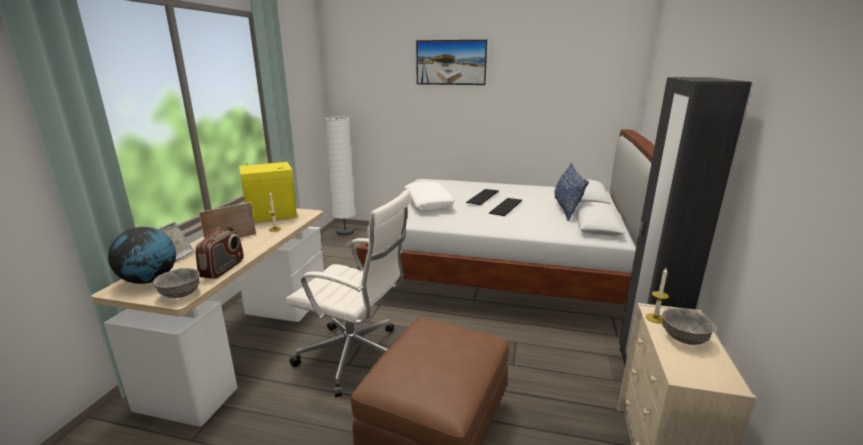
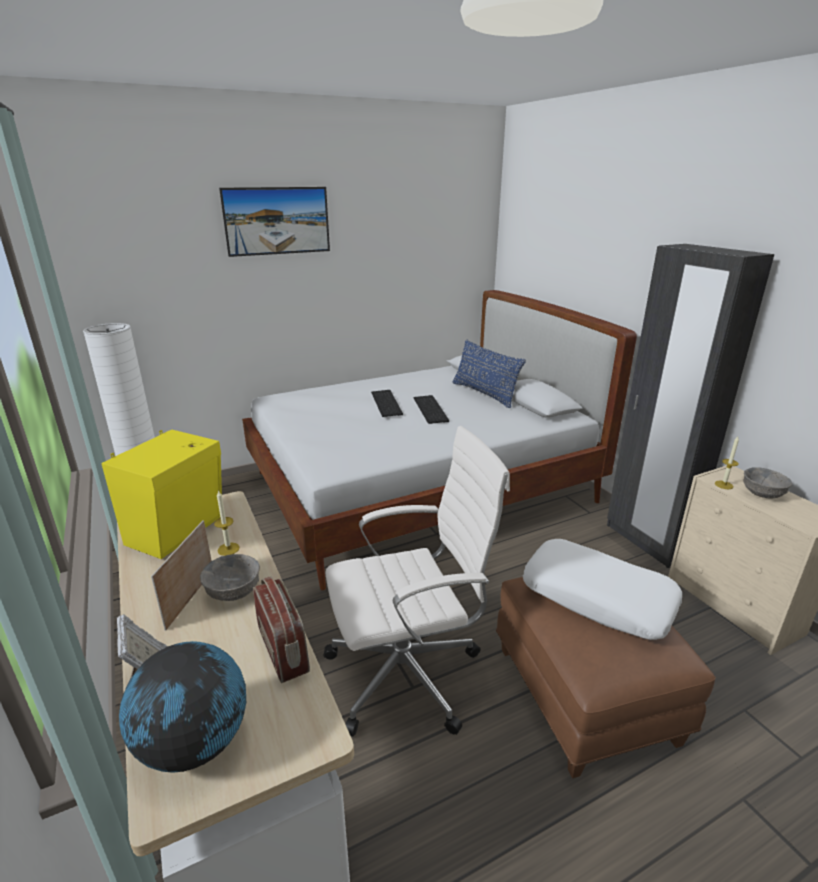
camera: 40 degrees left, 5 degrees up
grey bowl [153,268,200,298] -> grey bowl moved to [200,554,260,601]
white pillow [404,181,454,212] -> white pillow moved to [523,539,682,640]

